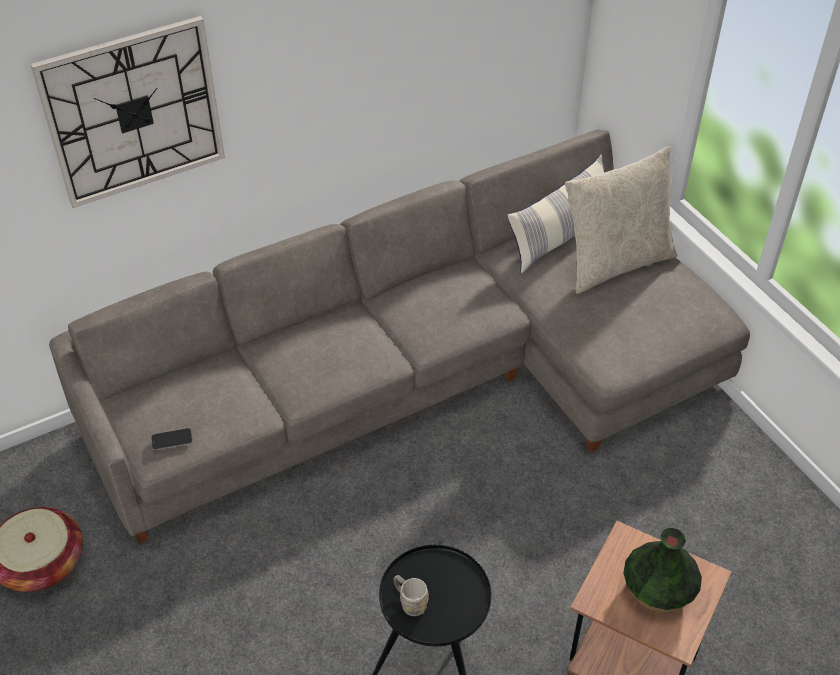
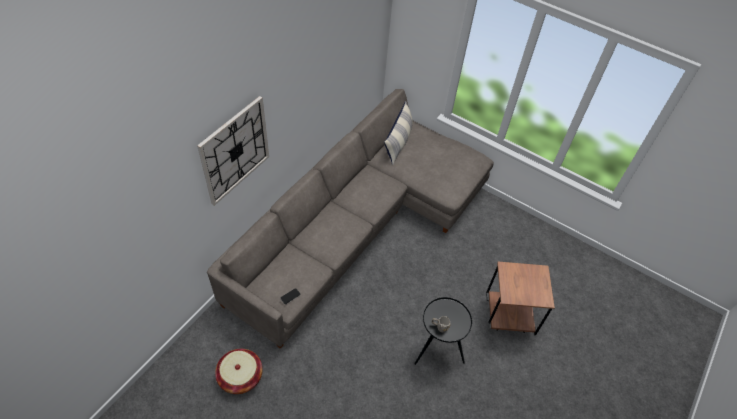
camera: 30 degrees left, 5 degrees up
beige pillow [565,146,677,294] -> none
vase [623,528,702,613] -> none

